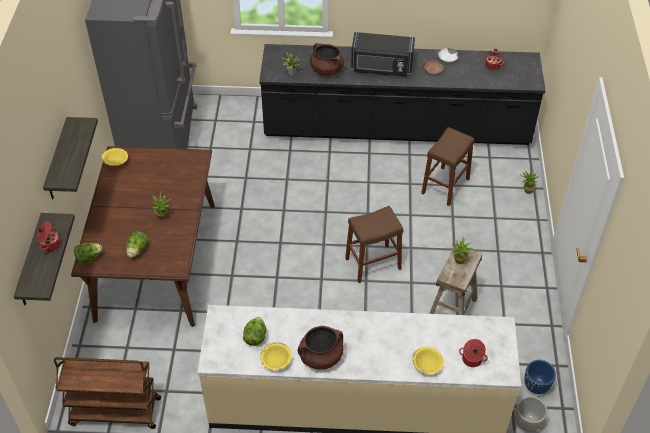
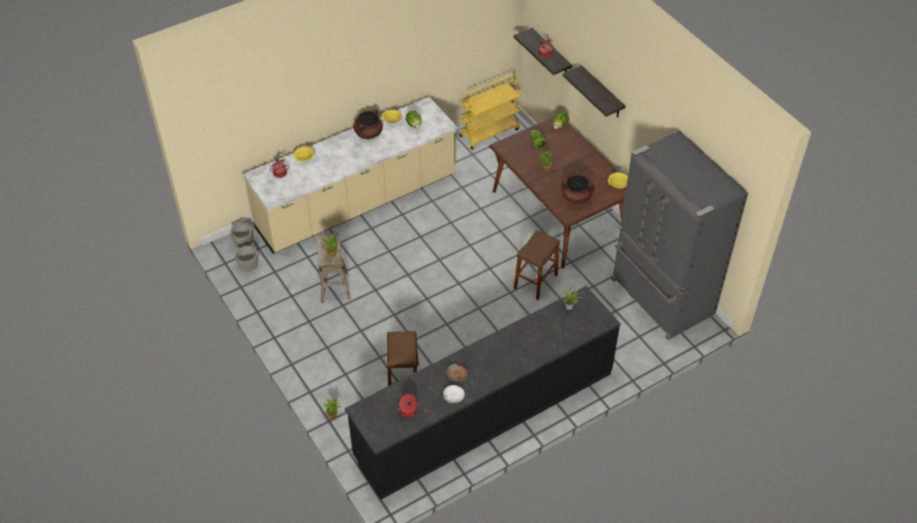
camera: 145 degrees right, 0 degrees up
brown cart [54,357,161,429] -> yellow cart [459,74,521,150]
brown cooking pot [310,43,344,76] -> brown cooking pot moved to [561,175,595,204]
brown stool [345,206,403,283] -> brown stool moved to [514,230,560,300]
black microwave [351,32,415,77] -> none
blue planter [524,360,556,394] -> grey planter [235,246,258,272]

